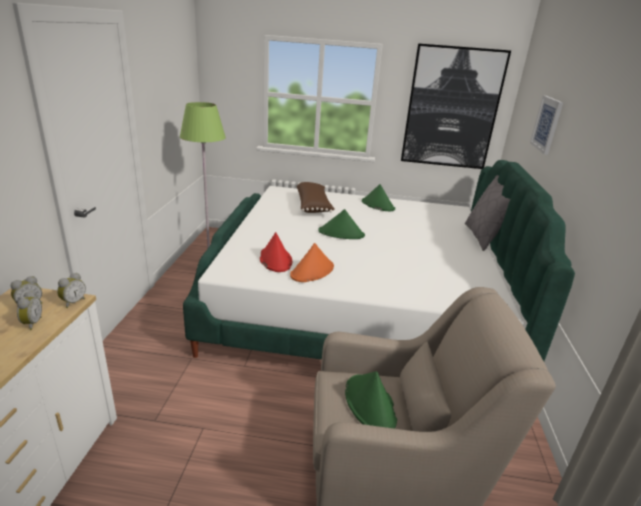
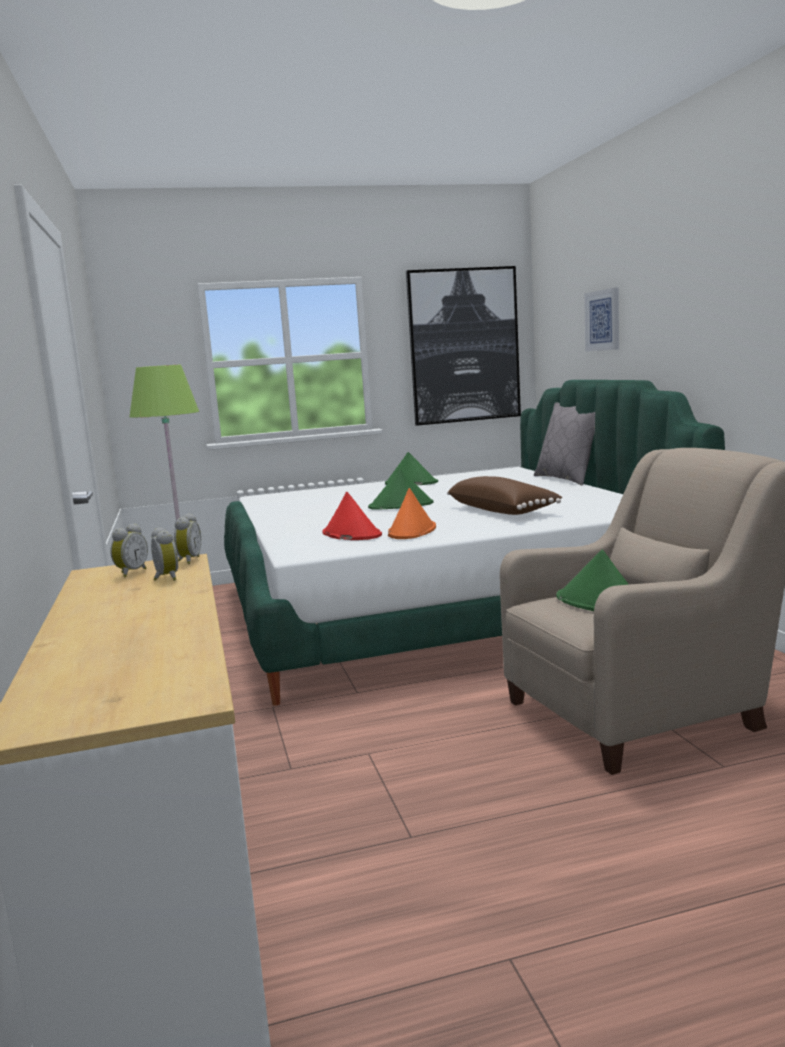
camera: 20 degrees left, 15 degrees down
brown pillow [297,182,335,213] -> brown pillow moved to [447,476,562,515]

